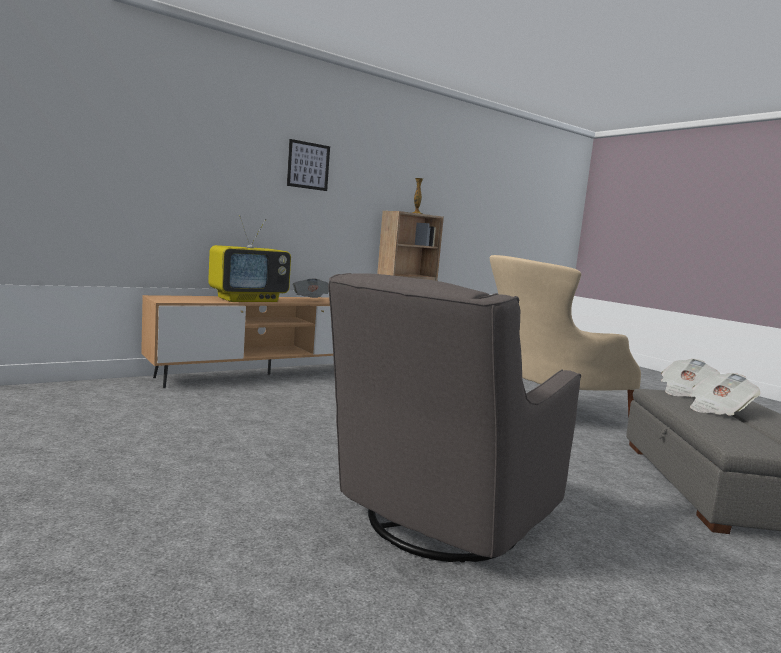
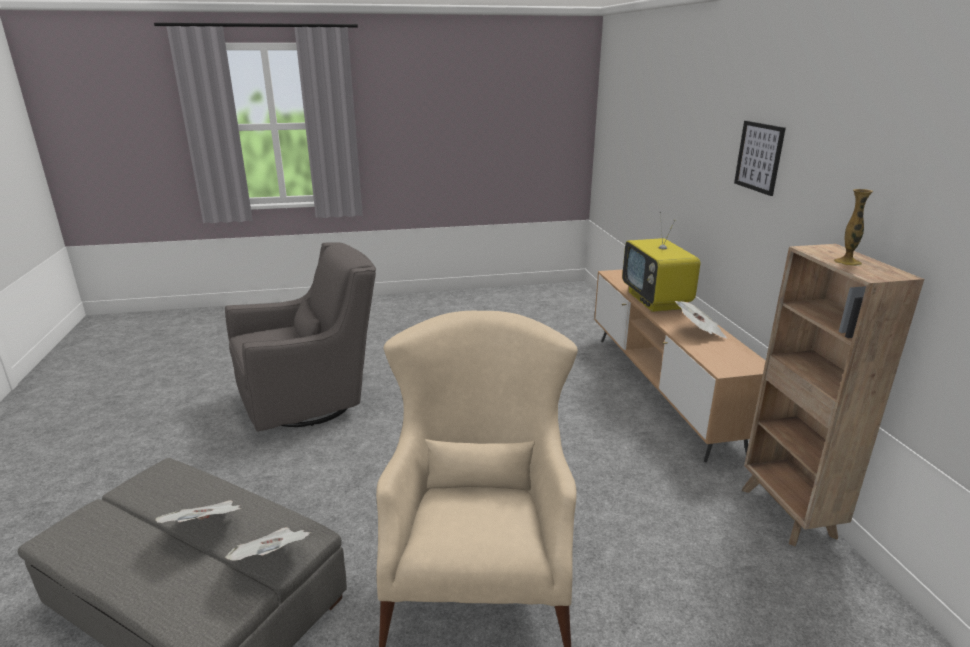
camera: 115 degrees right, 15 degrees up
grey armchair [328,273,581,563] -> grey armchair turned 90 degrees clockwise [225,242,376,432]

